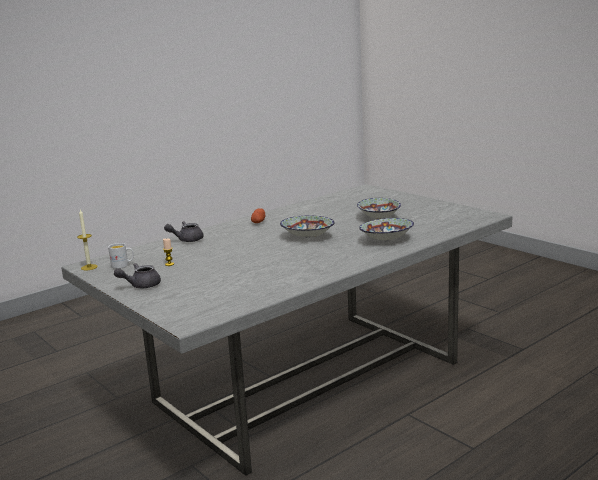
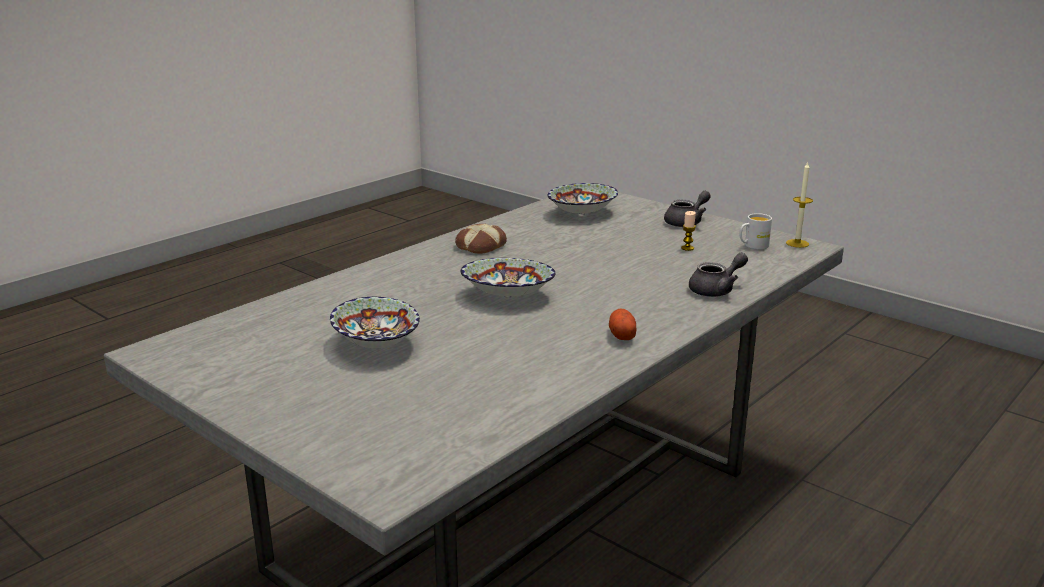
camera: 170 degrees right, 5 degrees up
bowl [359,218,414,241] -> bowl moved to [548,183,618,215]
none -> bread [455,224,507,254]

